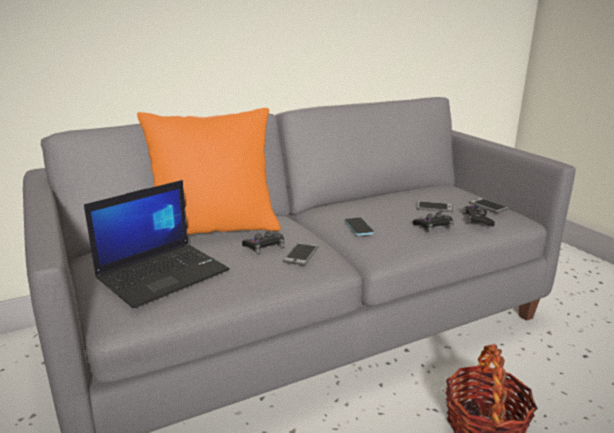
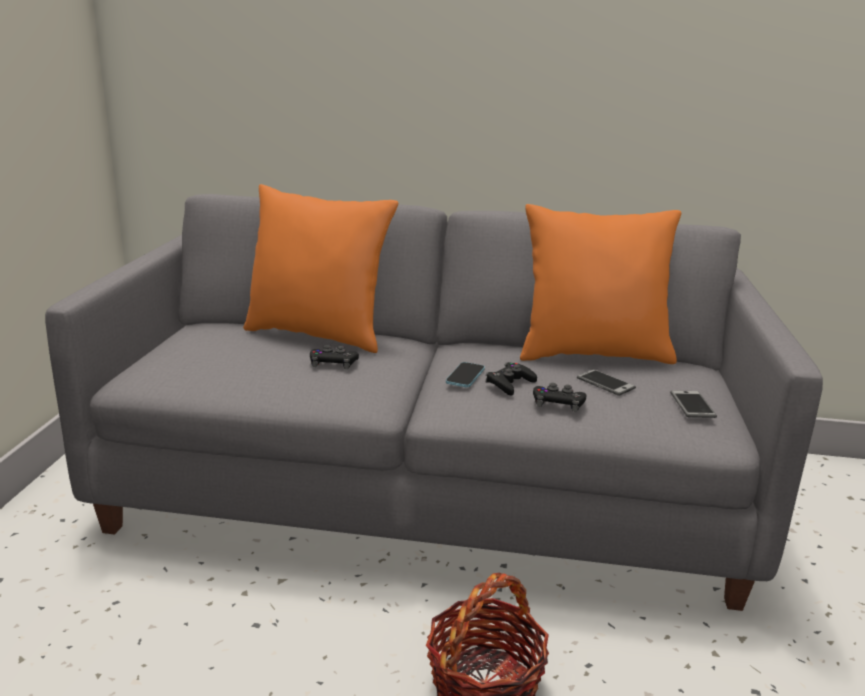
camera: 35 degrees right, 0 degrees up
laptop [84,180,230,309] -> none
phone [283,243,318,266] -> none
black game controller [463,206,495,227] -> black game controller moved to [486,362,537,396]
none -> orange pillow [520,204,681,364]

